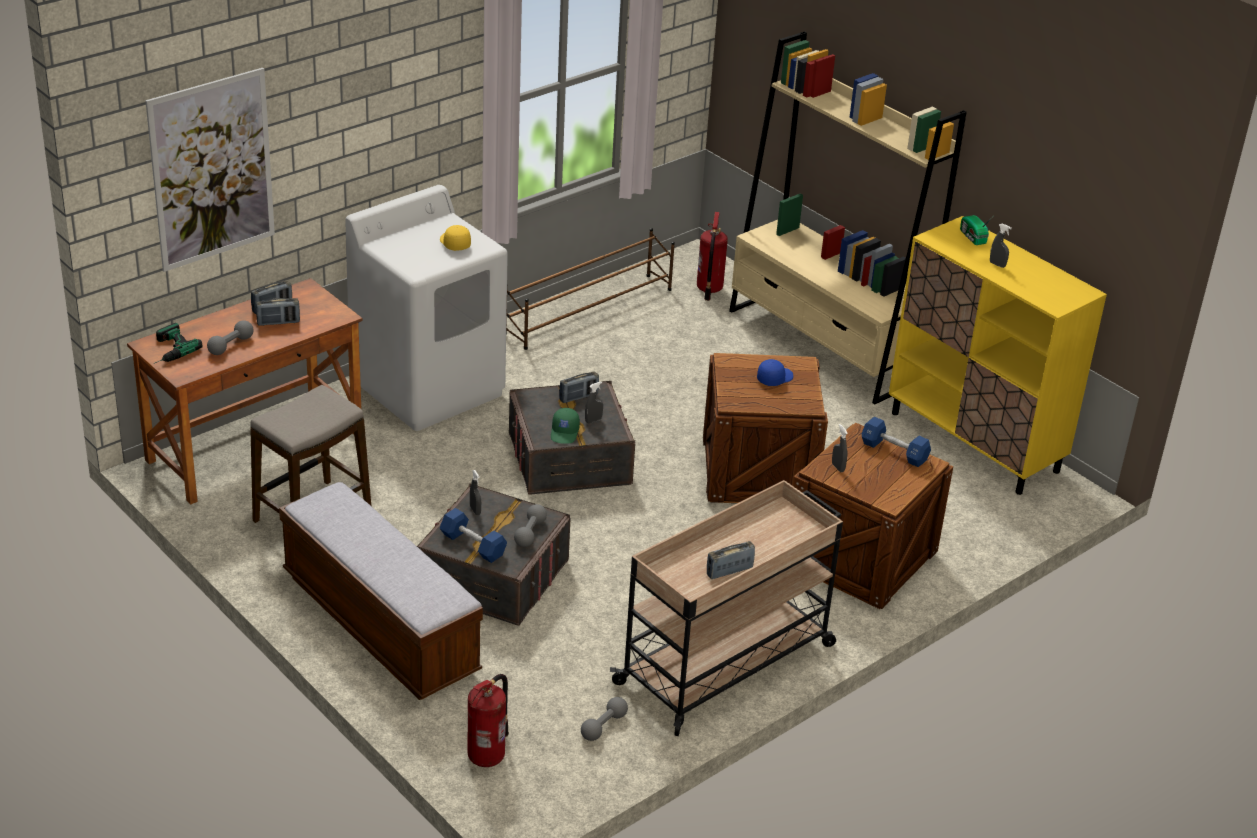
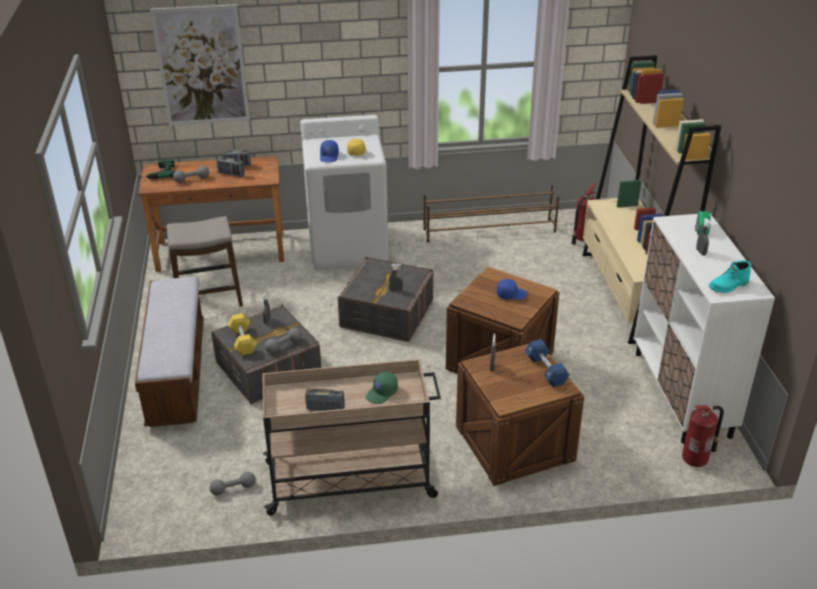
camera: 35 degrees right, 0 degrees up
blue dumbbell [440,508,507,563] -> yellow dumbbell [228,313,257,355]
fire extinguisher [468,674,509,767] -> fire extinguisher moved to [682,405,724,467]
green cap [551,408,580,444] -> green cap moved to [366,372,398,404]
radio [559,372,599,403] -> none
yellow cabinet [889,216,1107,495] -> white cabinet [634,214,775,444]
none -> blue cap [320,140,339,162]
none -> turquoise boot [709,260,751,293]

